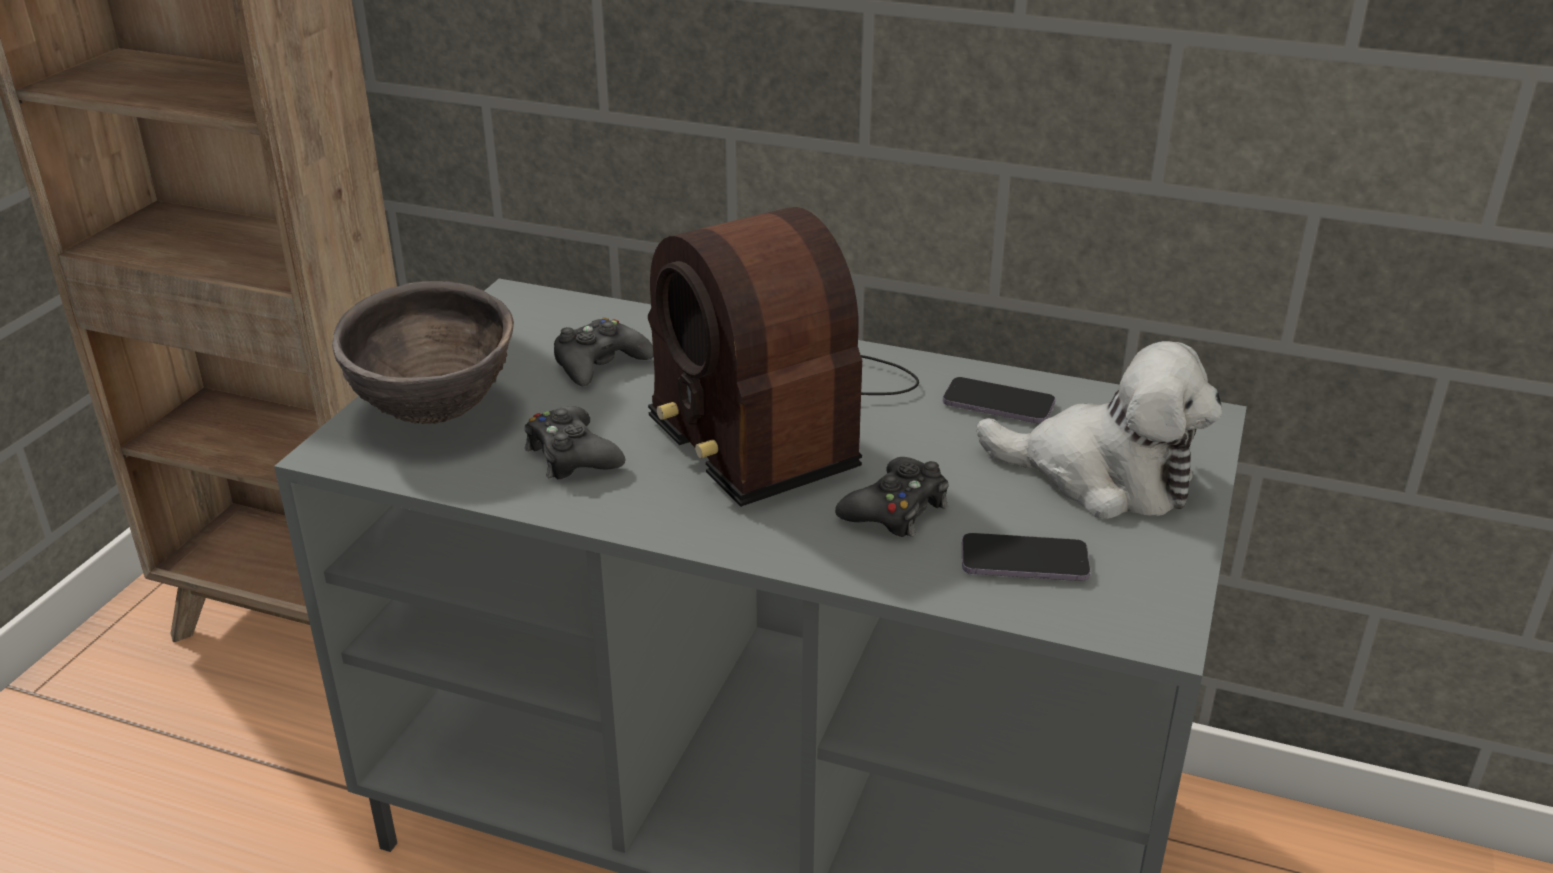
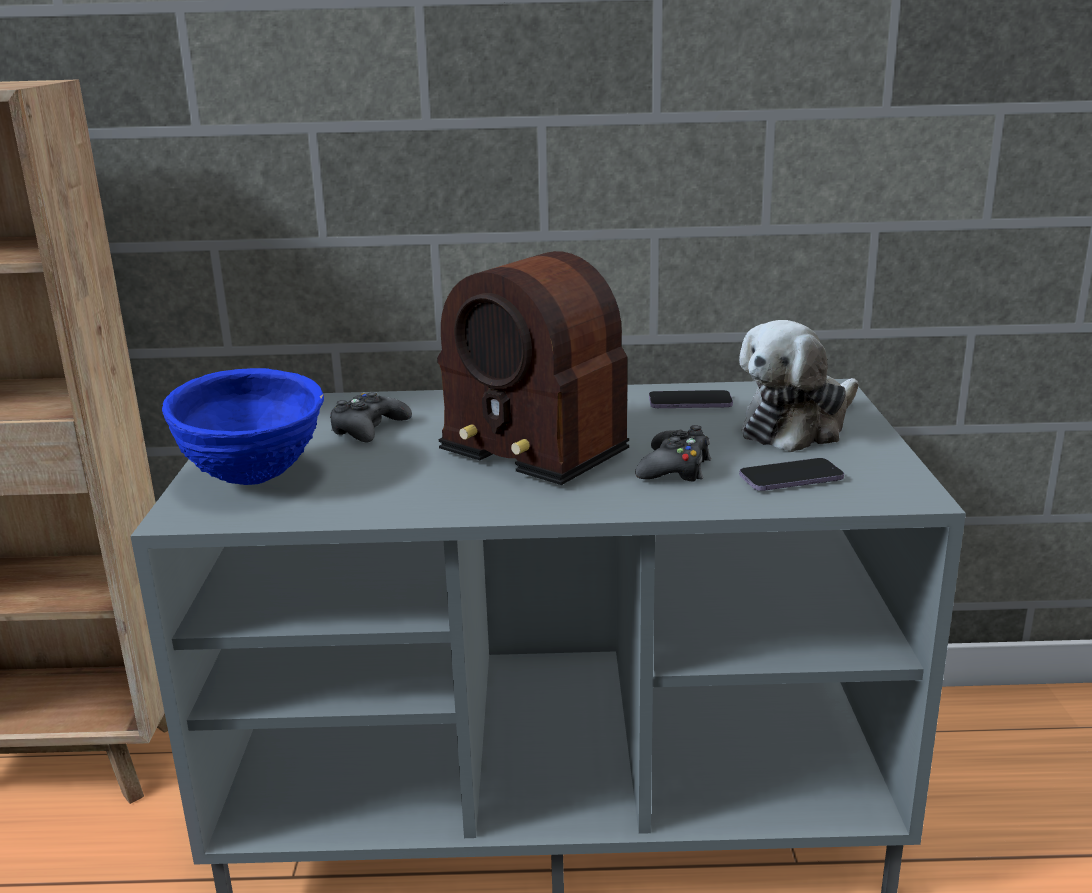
camera: 20 degrees left, 10 degrees down
brown bowl [332,281,514,424] -> blue bowl [162,368,324,485]
black game controller [525,406,625,479] -> none
plush toy [976,341,1222,519] -> plush toy turned 135 degrees clockwise [739,320,859,452]

